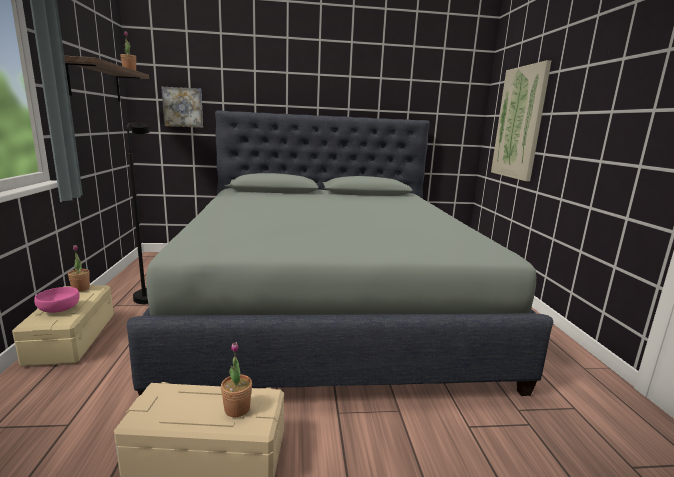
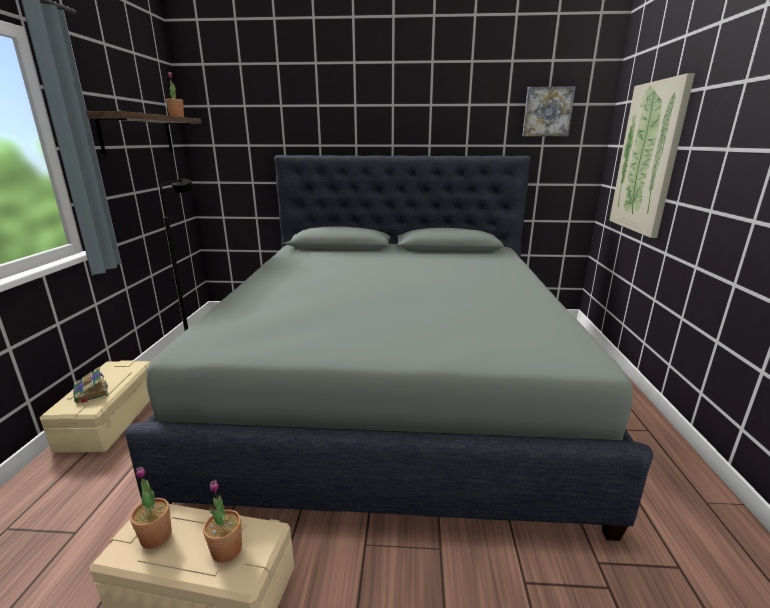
camera: 10 degrees right, 5 degrees up
pink bowl [34,287,79,313] -> book [73,367,109,404]
potted plant [68,245,90,292] -> potted plant moved to [130,467,172,549]
picture [161,87,203,128] -> picture moved to [522,86,576,136]

